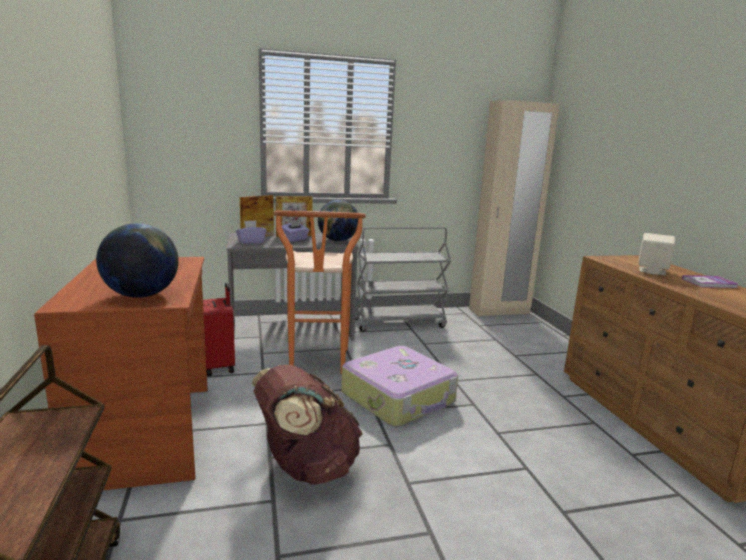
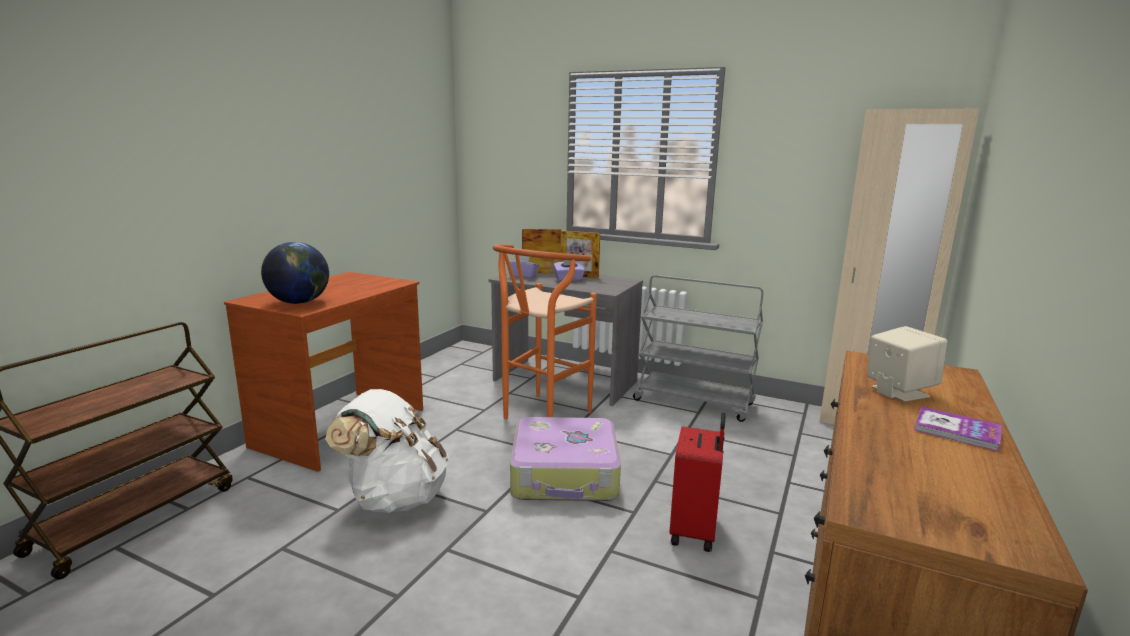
camera: 40 degrees right, 0 degrees up
red suitcase [203,283,235,376] -> red suitcase moved to [670,413,726,552]
brown backpack [252,365,363,485] -> white backpack [325,389,449,513]
globe [318,200,358,241] -> none

